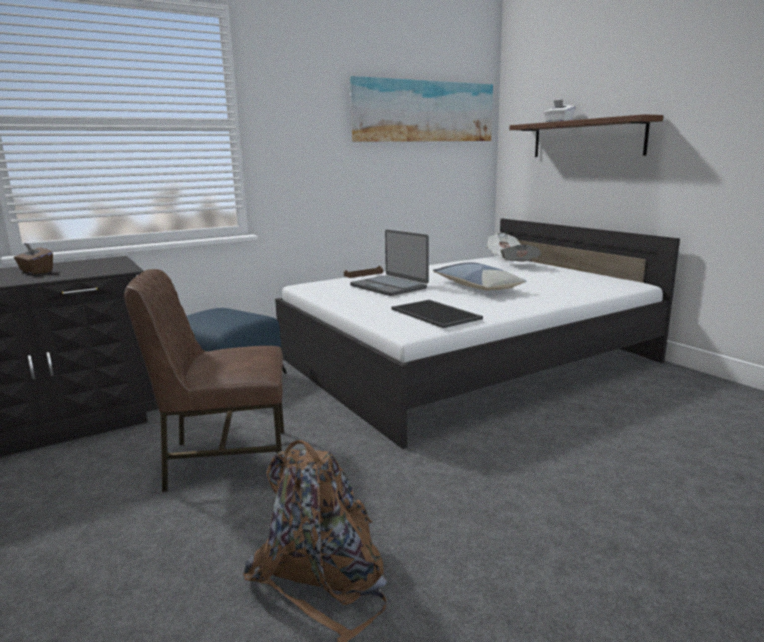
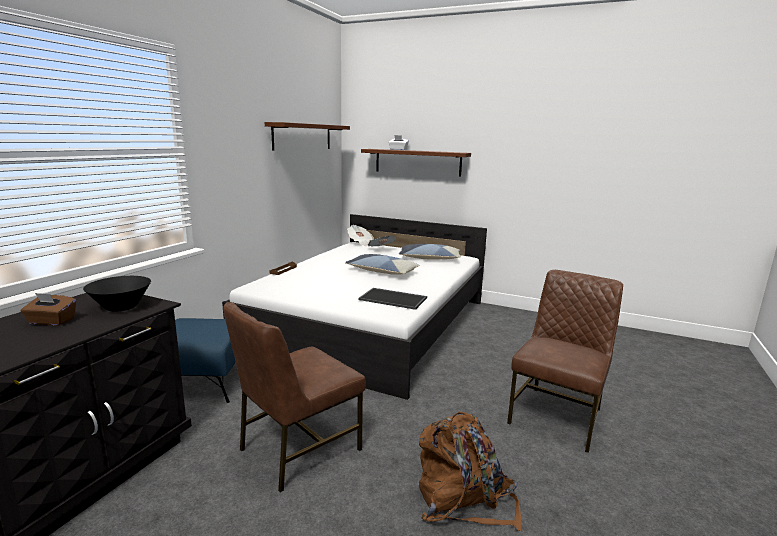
camera: 35 degrees left, 0 degrees up
picture [350,76,493,142] -> brown shelf [265,122,350,151]
laptop [350,230,429,296] -> none
none -> black bowl [83,276,151,312]
none -> pillow [399,244,461,260]
none -> brown chair [507,270,623,453]

